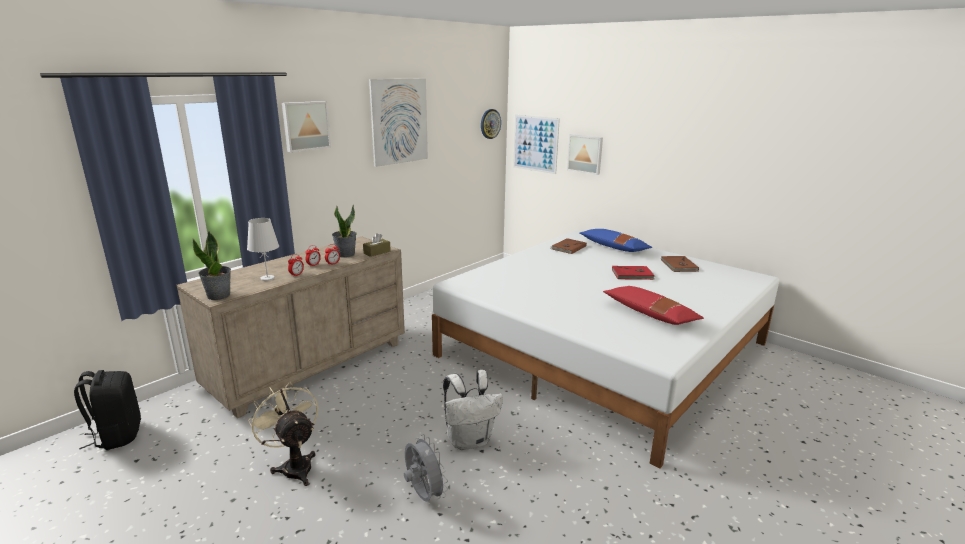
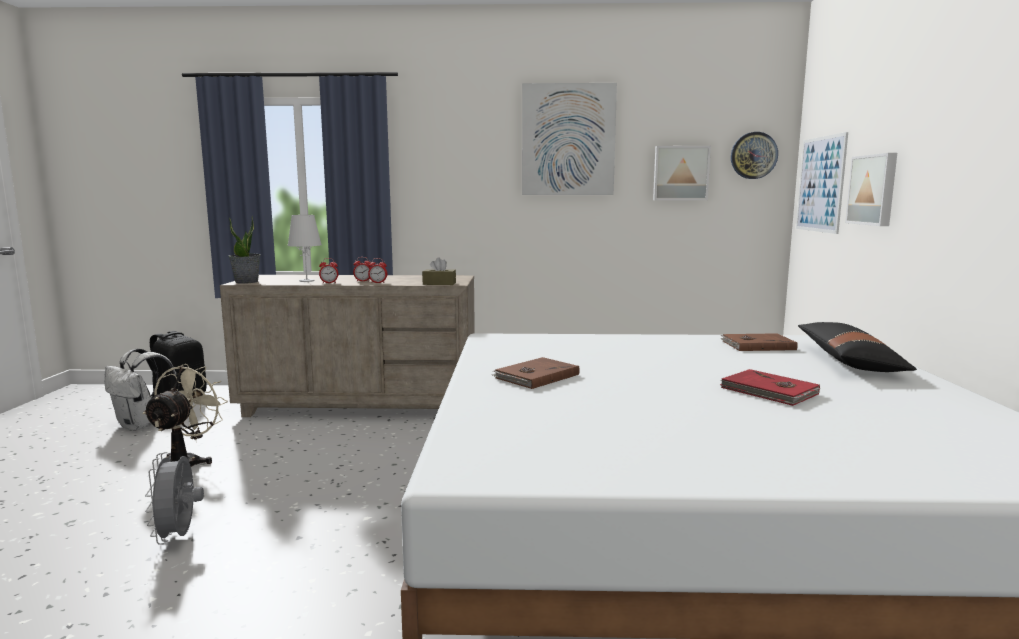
camera: 50 degrees right, 10 degrees down
picture [282,101,331,152] -> picture moved to [653,146,711,200]
potted plant [332,205,357,258] -> none
grey fan [404,434,448,502] -> grey fan turned 150 degrees clockwise [145,452,204,545]
white backpack [443,370,503,450] -> white backpack moved to [104,349,179,431]
blue pillow [580,229,652,252] -> black pillow [798,322,917,372]
red pillow [603,286,704,325] -> none
brown book [661,256,699,272] -> brown book moved to [492,357,580,389]

